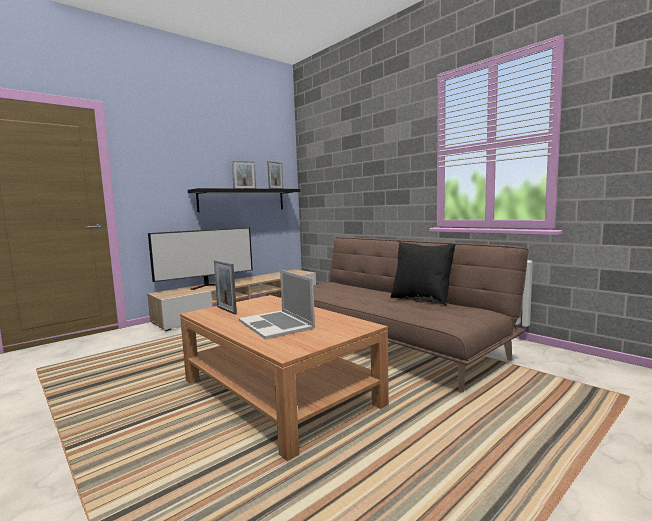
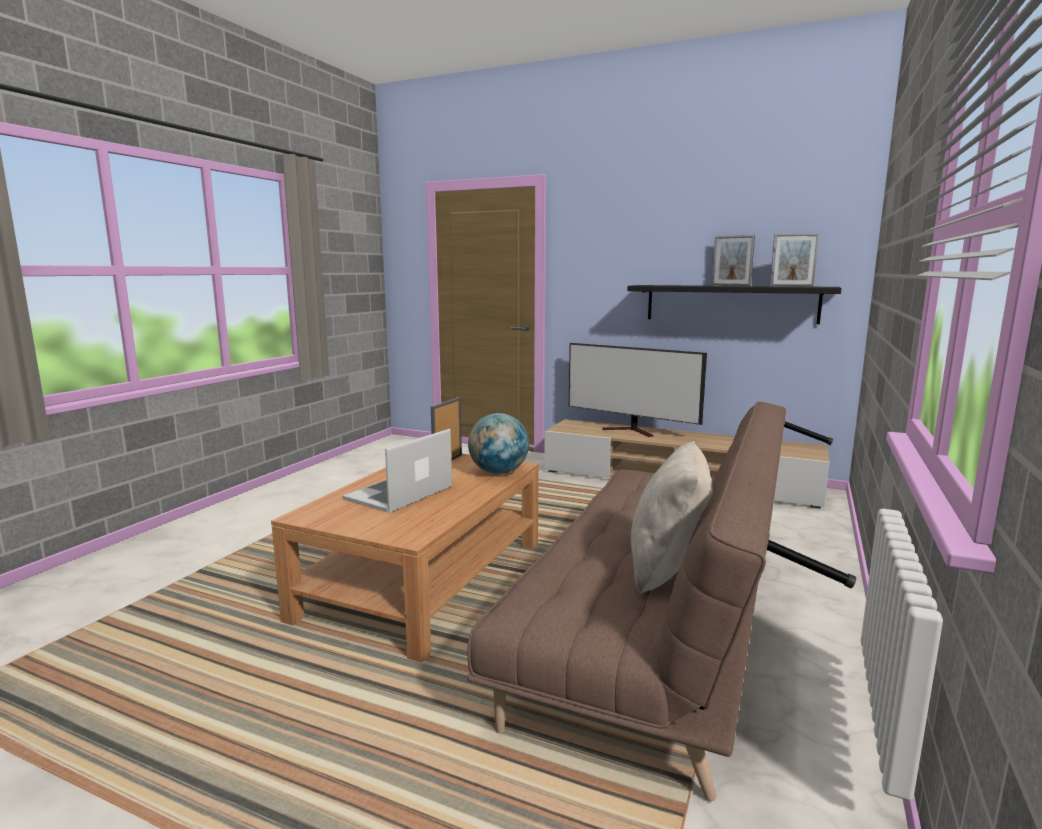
camera: 65 degrees right, 5 degrees up
black pillow [391,242,455,305] -> beige pillow [631,441,713,595]
none -> globe [468,413,529,474]

